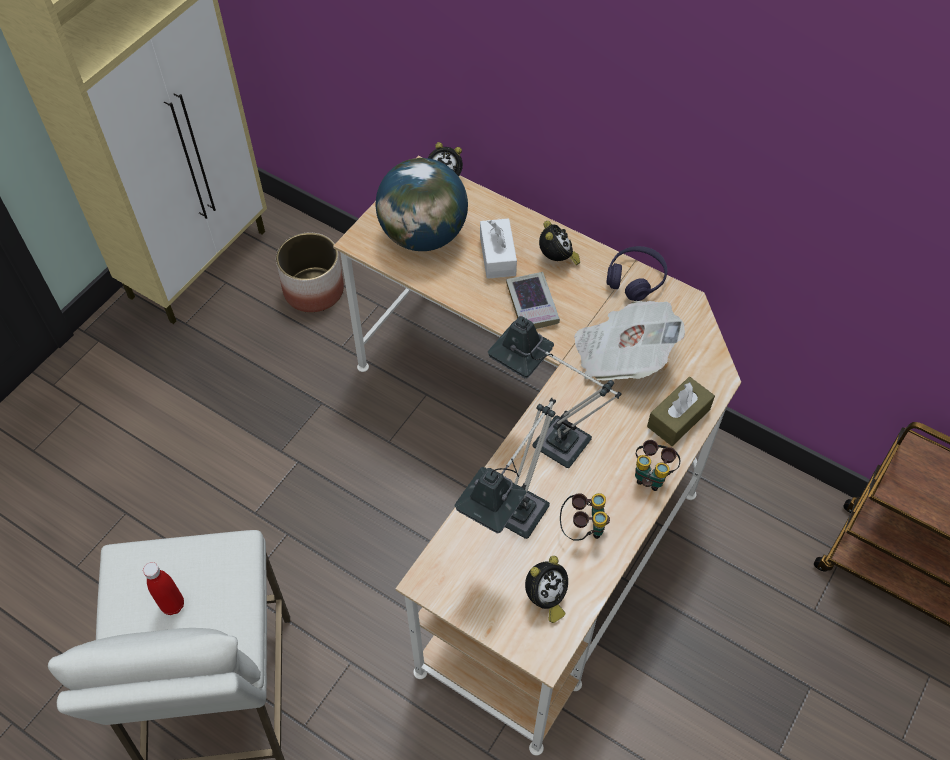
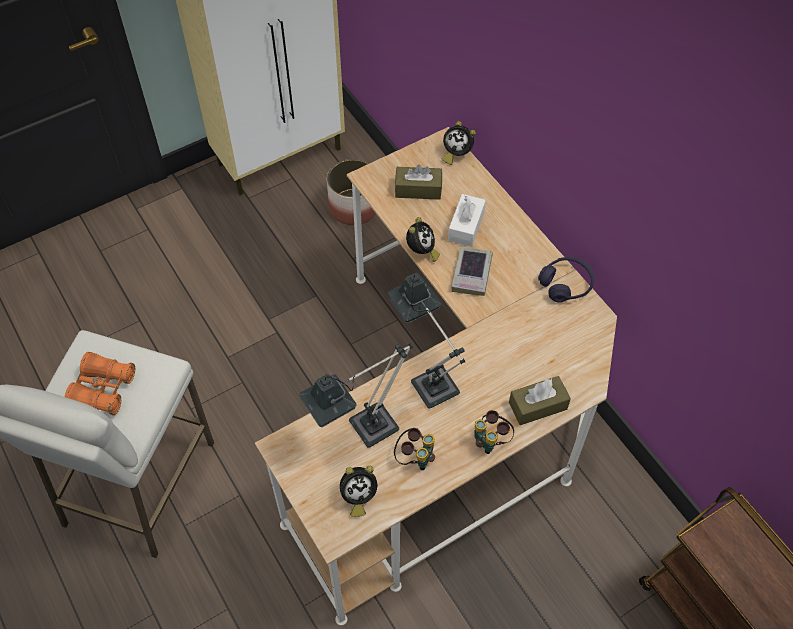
camera: 25 degrees right, 0 degrees up
red bottle [143,562,184,615] -> orange binoculars [65,352,135,415]
globe [376,158,468,251] -> brown tissue box [395,165,442,200]
alarm clock [539,221,580,265] -> alarm clock moved to [406,217,440,262]
newspaper [574,301,685,380] -> none

